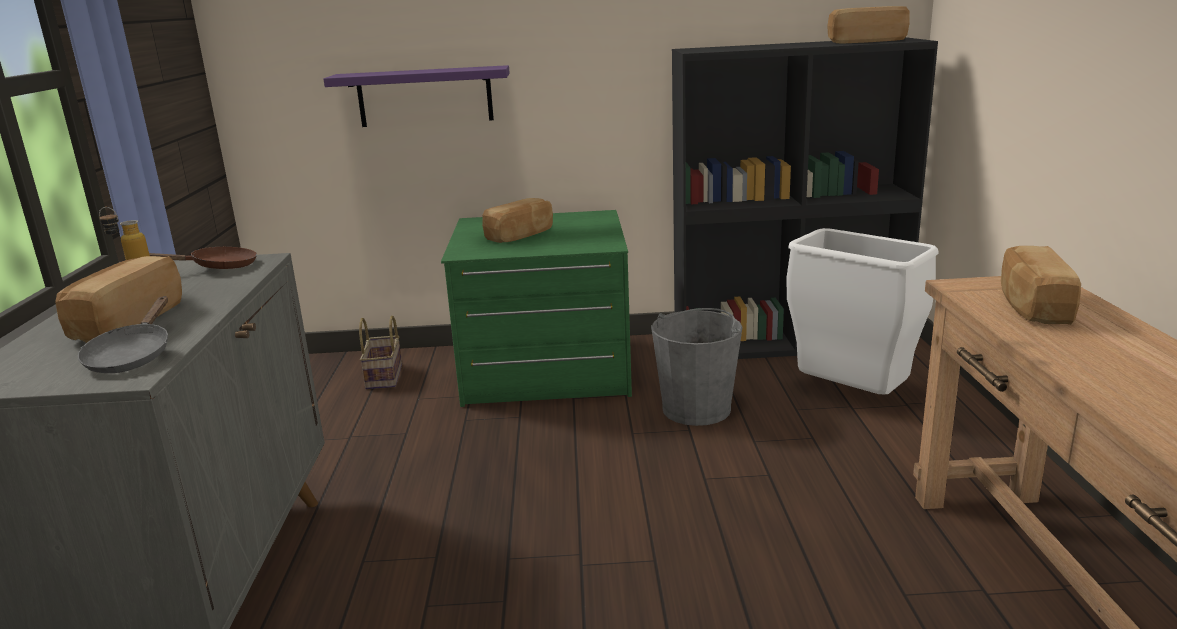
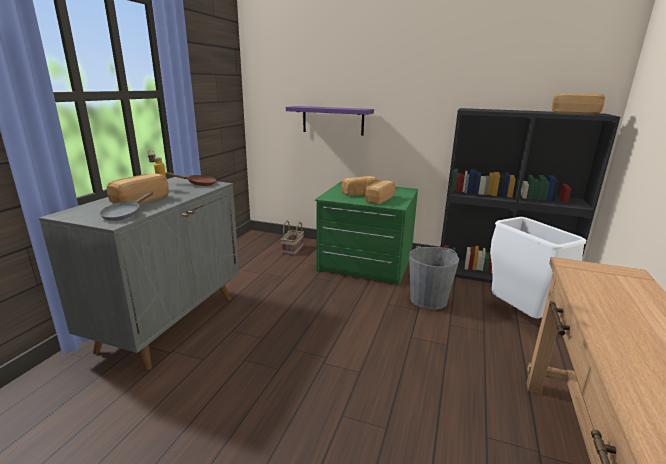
camera: 20 degrees right, 0 degrees up
bread [1001,246,1081,325] -> bread moved to [365,180,395,205]

